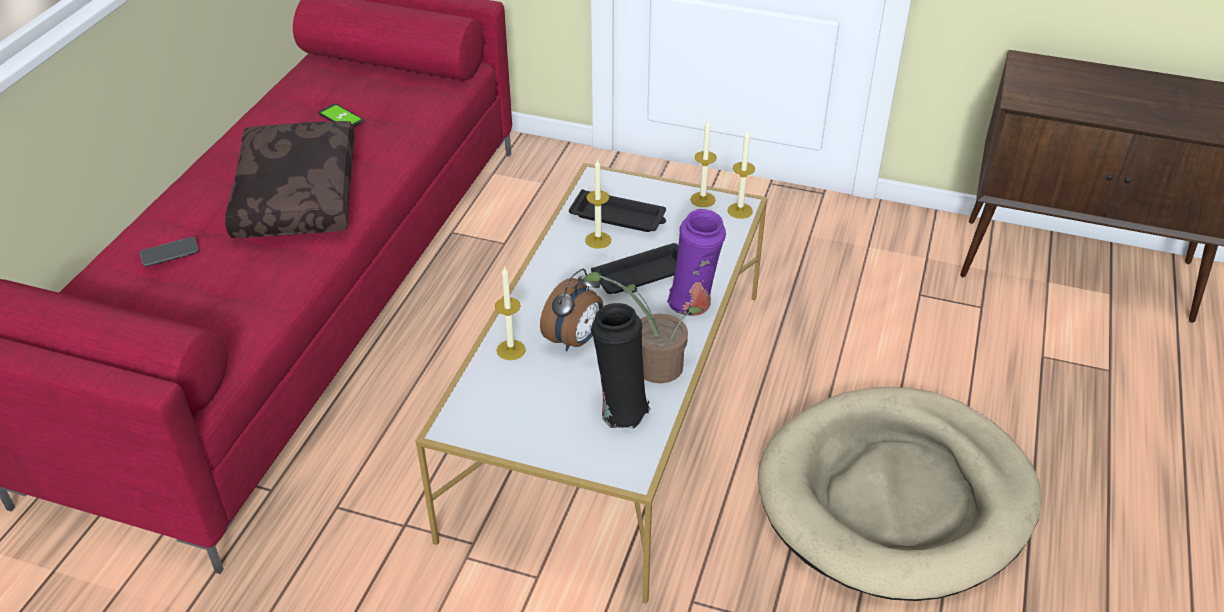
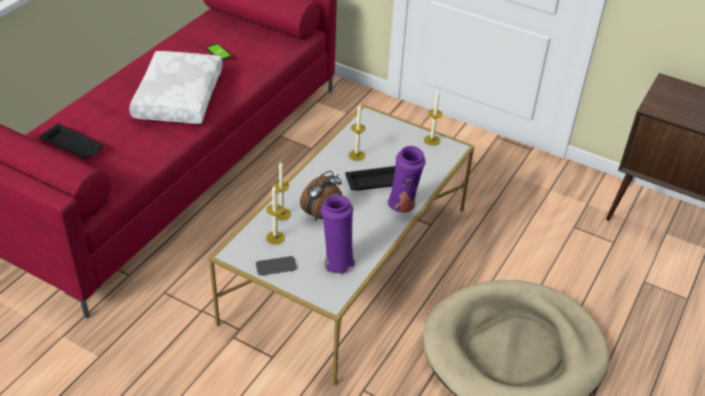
camera: 10 degrees right, 0 degrees up
phone [140,237,199,267] -> phone moved to [256,256,297,275]
brown pillow [225,121,355,238] -> white pillow [129,51,223,124]
black tray [569,189,666,232] -> black tray moved to [40,123,103,159]
potted plant [582,272,703,383] -> none
black vase [591,303,650,428] -> purple vase [321,195,355,274]
candle [727,130,755,219] -> candle moved to [266,185,285,245]

